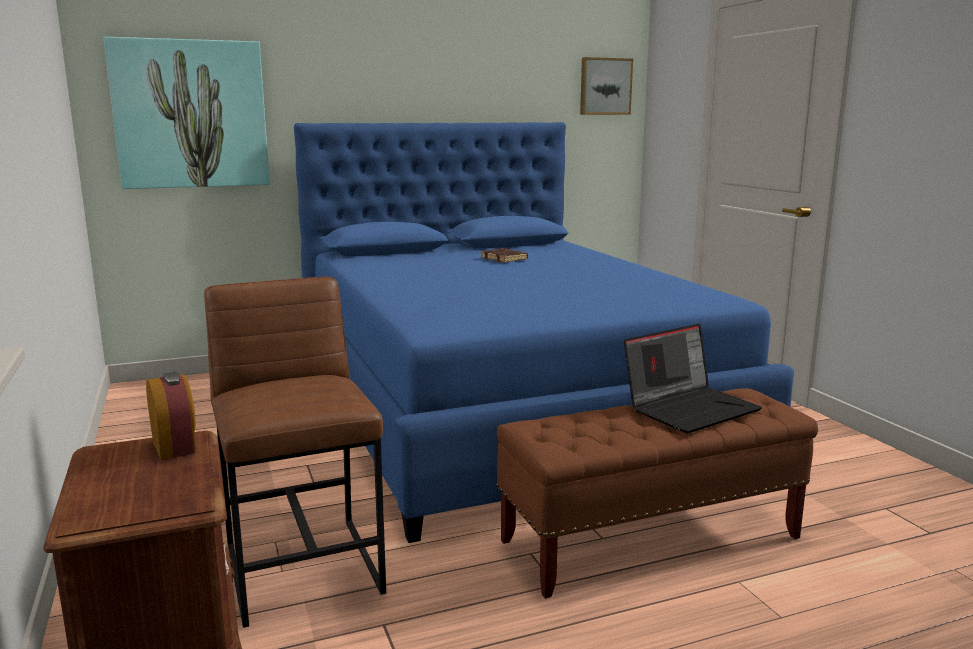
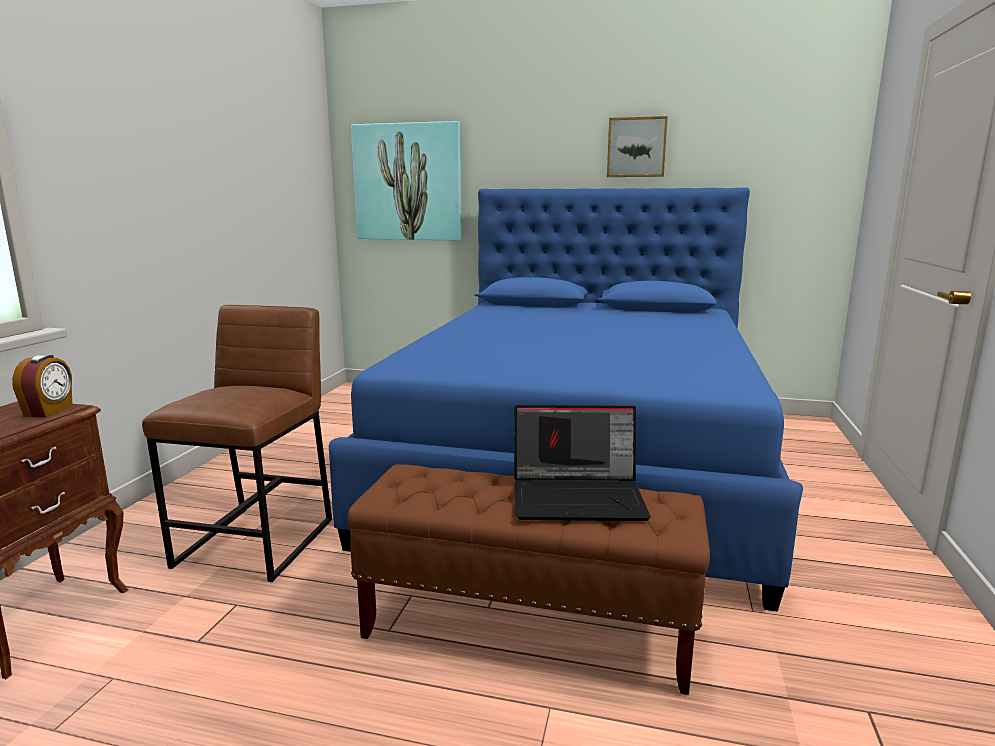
camera: 35 degrees right, 0 degrees up
brown book [481,248,528,263] -> none
picture [580,57,633,115] -> picture moved to [607,116,668,177]

